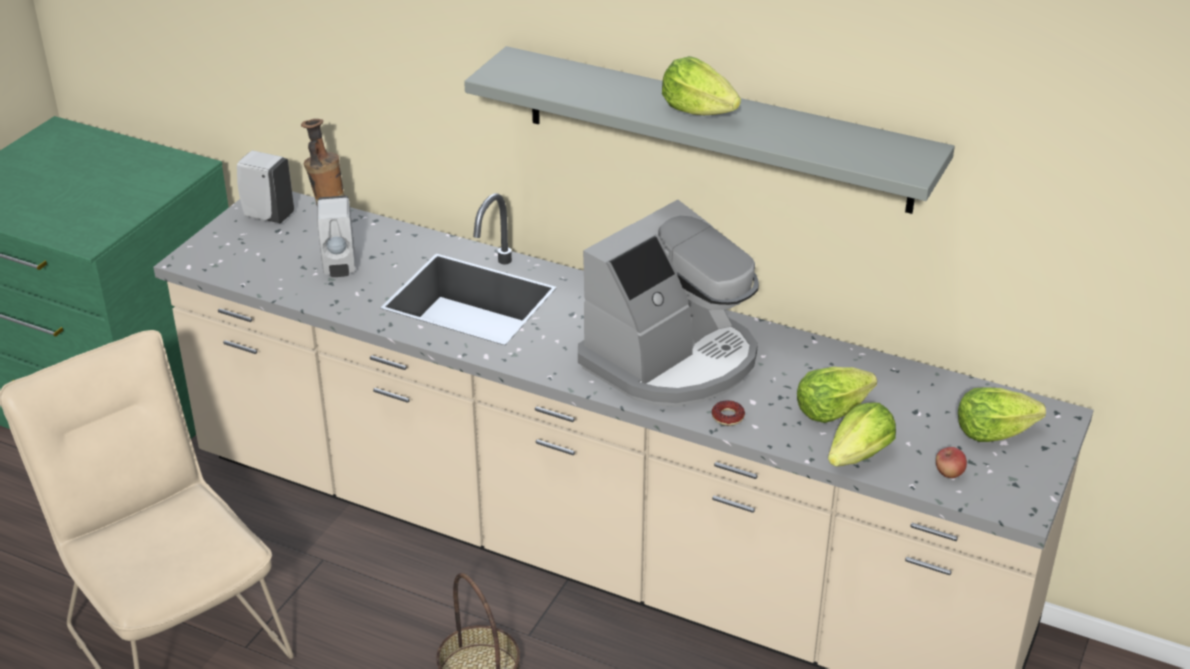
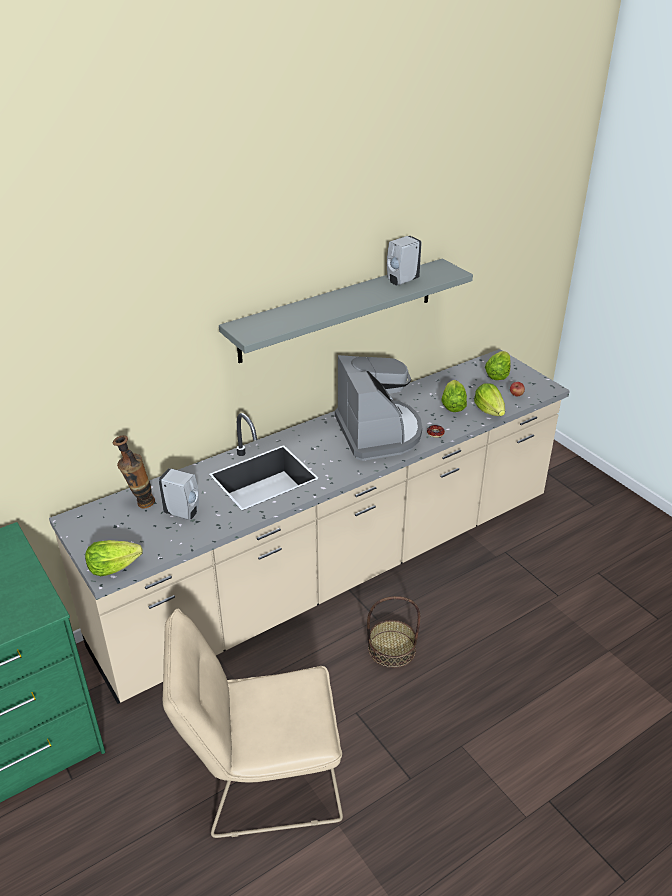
camera: 60 degrees left, 0 degrees up
white soap dispenser [237,150,294,224] -> white soap dispenser moved to [387,236,422,286]
lettuce [662,56,741,115] -> lettuce moved to [85,540,143,576]

